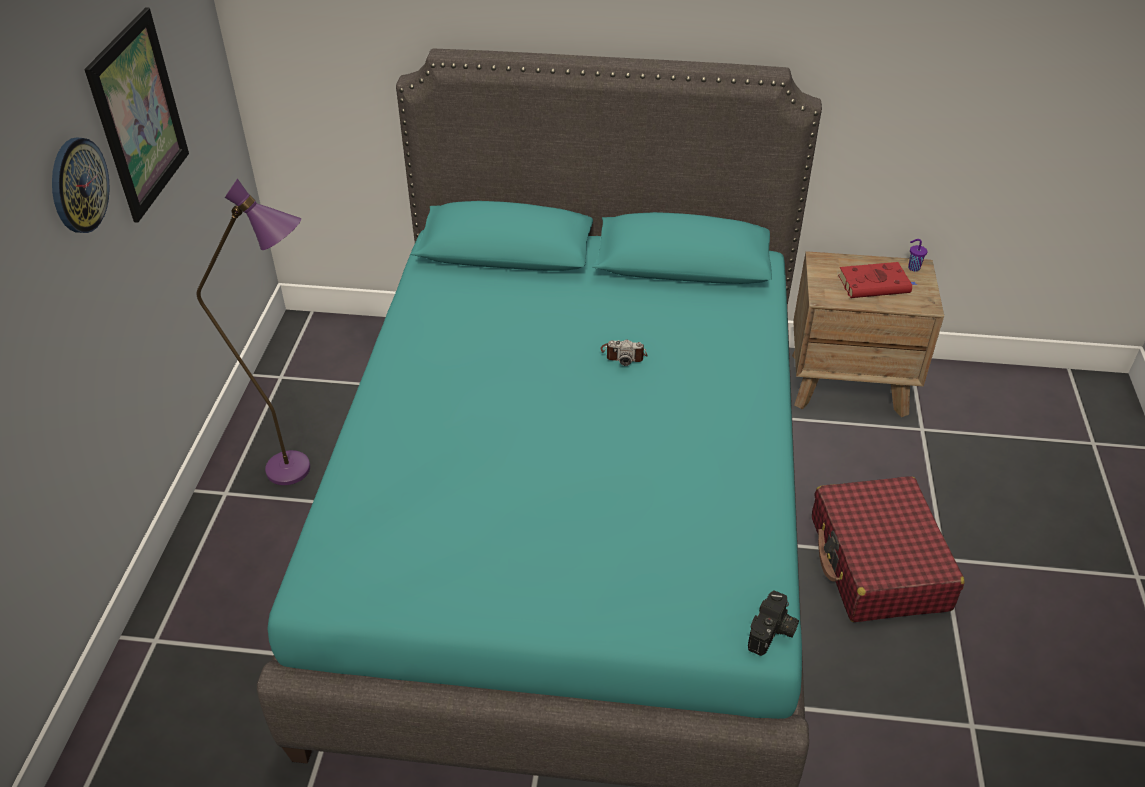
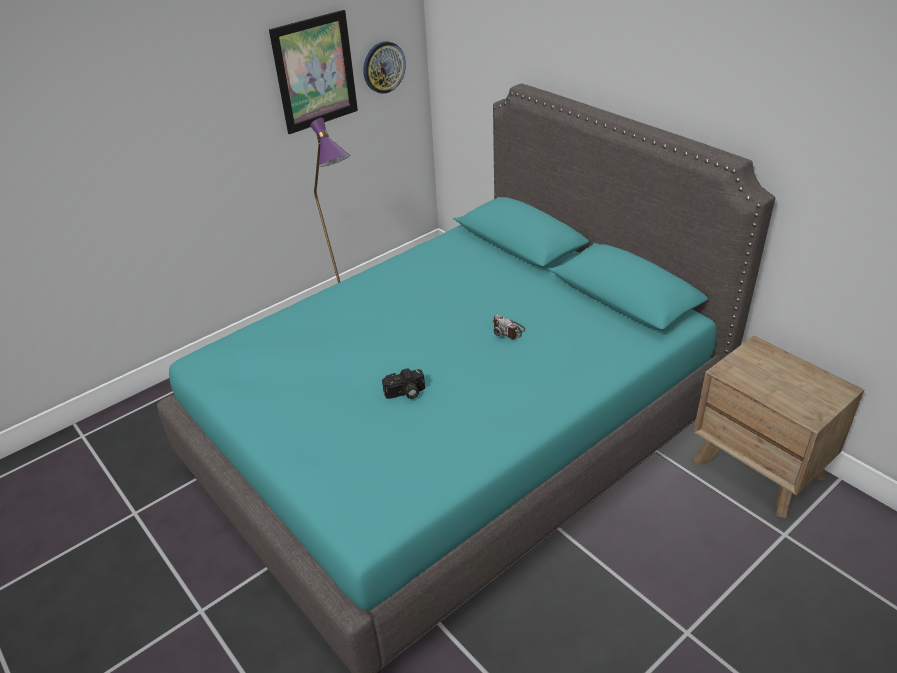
camera: 45 degrees right, 5 degrees down
wall clock [52,138,110,233] -> wall clock moved to [363,41,406,94]
camera [748,590,799,656] -> camera moved to [382,368,425,399]
red suitcase [812,476,965,622] -> none
red book [838,262,917,298] -> none
purple cup [908,239,928,272] -> none

